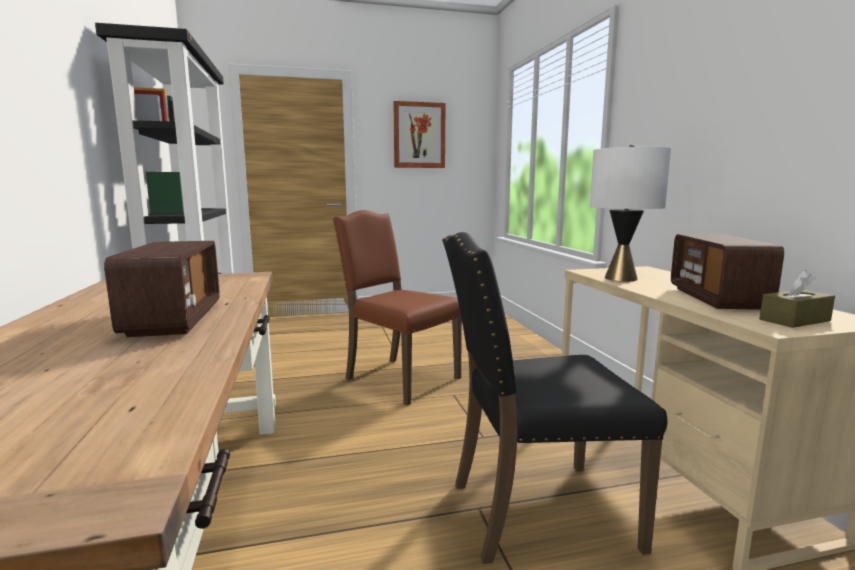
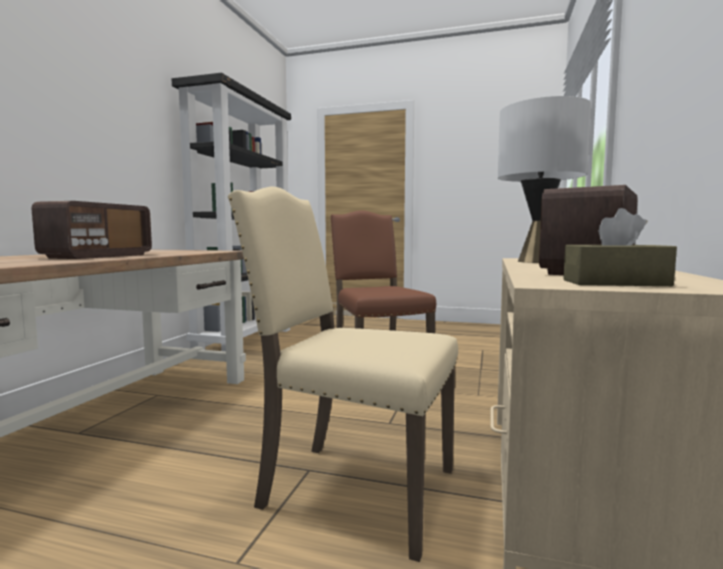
camera: 30 degrees right, 5 degrees down
picture [393,101,445,168] -> none
black chair [442,232,668,564] -> beige chair [228,186,458,562]

